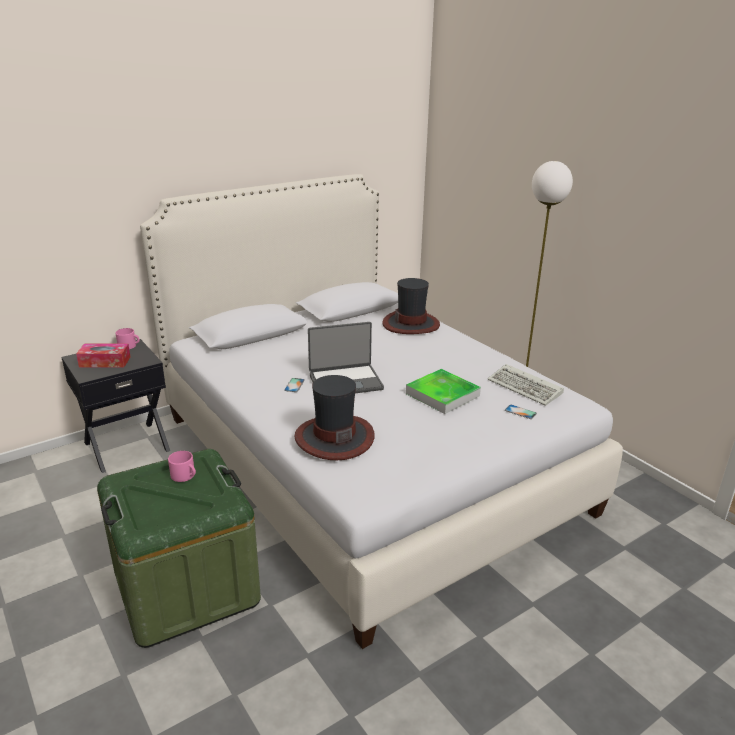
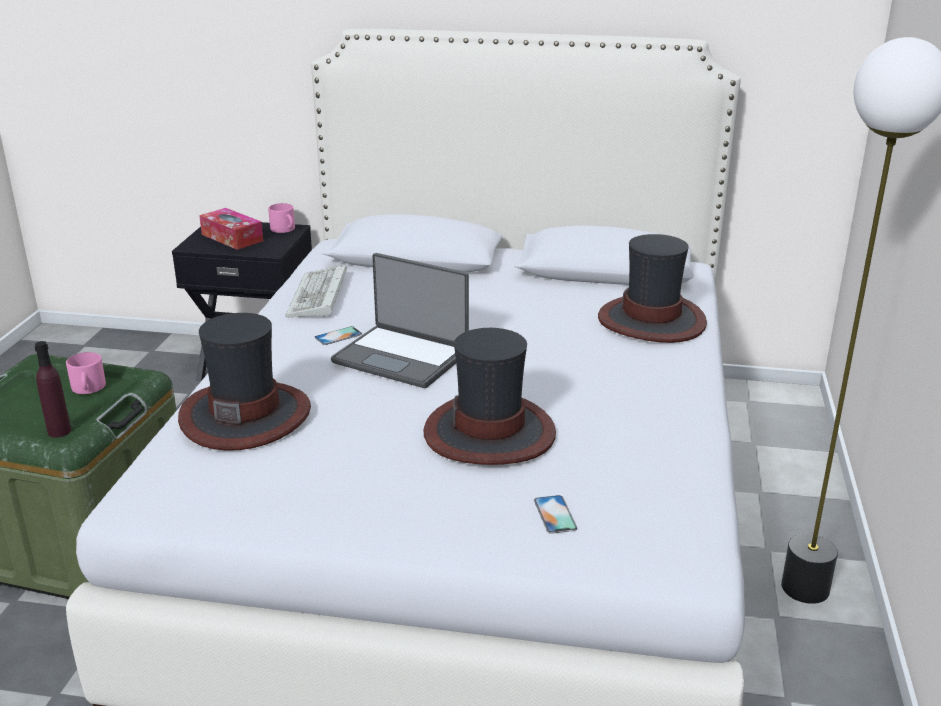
camera: 45 degrees right, 0 degrees up
tray [406,369,481,414] -> hat [424,328,556,465]
keyboard [488,364,564,406] -> keyboard moved to [285,265,347,318]
none -> purple bottle [35,341,71,438]

